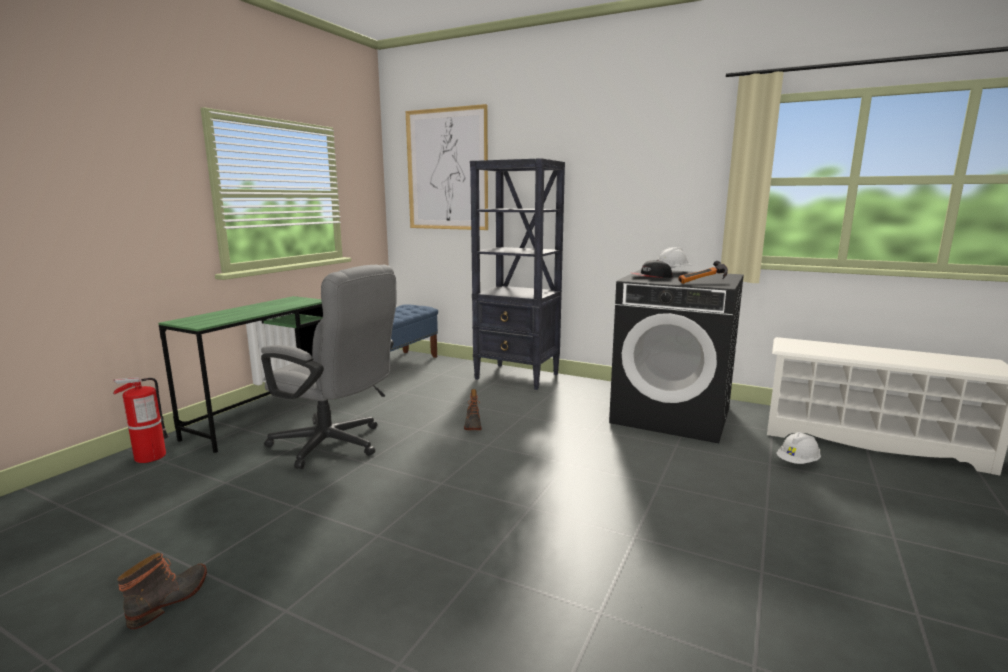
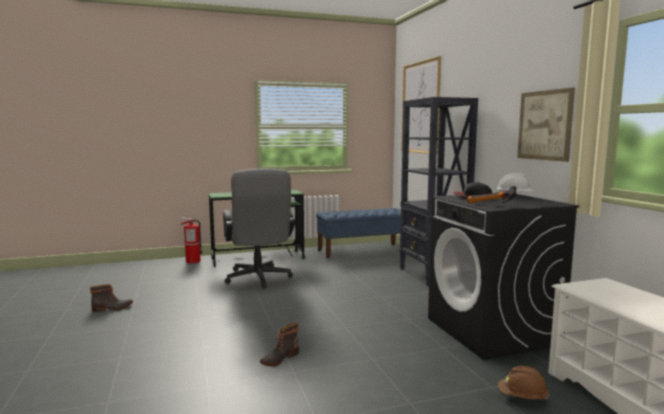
camera: 45 degrees right, 5 degrees down
boot [464,389,482,430] -> boot moved to [260,323,299,366]
white hard hat [776,432,821,464] -> brown hard hat [498,366,549,400]
none -> picture [517,87,575,162]

